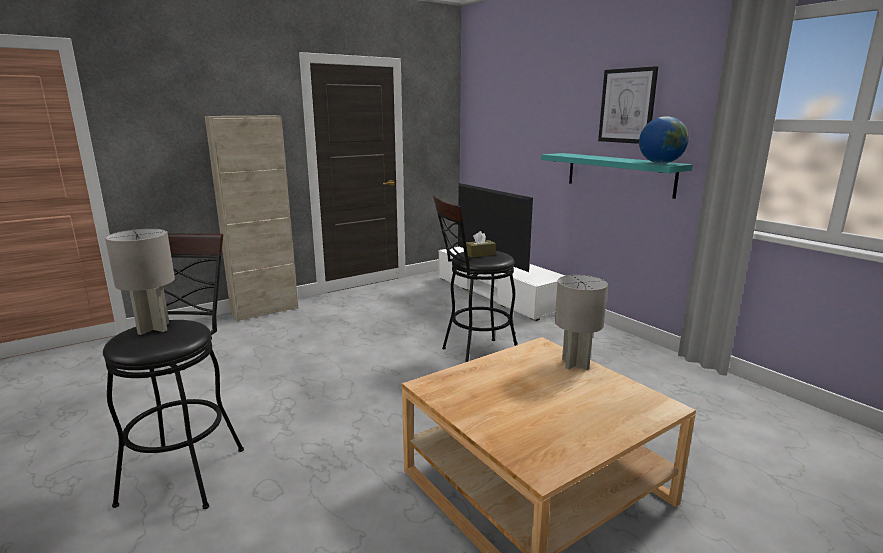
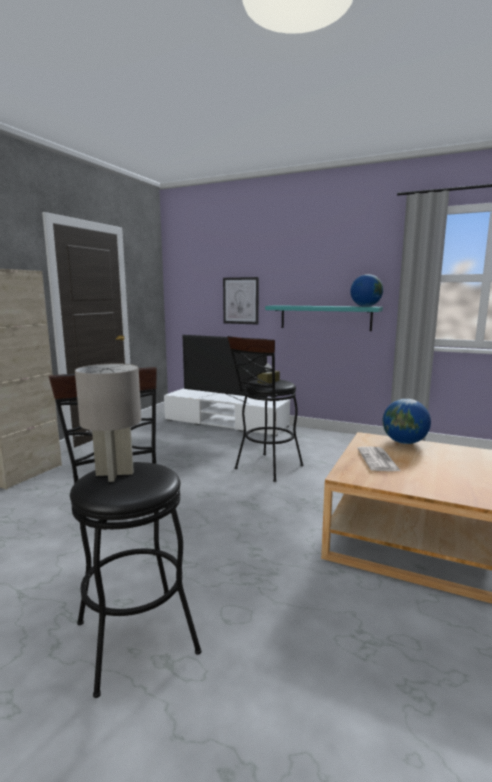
camera: 30 degrees left, 5 degrees down
grey table lamp [555,275,608,370] -> globe [383,399,431,444]
picture [598,66,658,144] -> picture moved to [223,277,259,324]
none -> newspaper [357,447,400,471]

